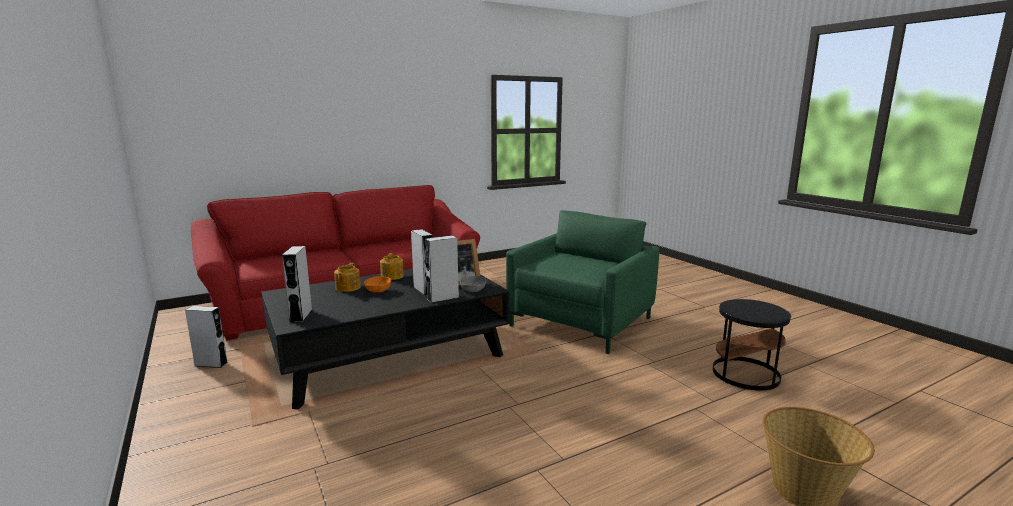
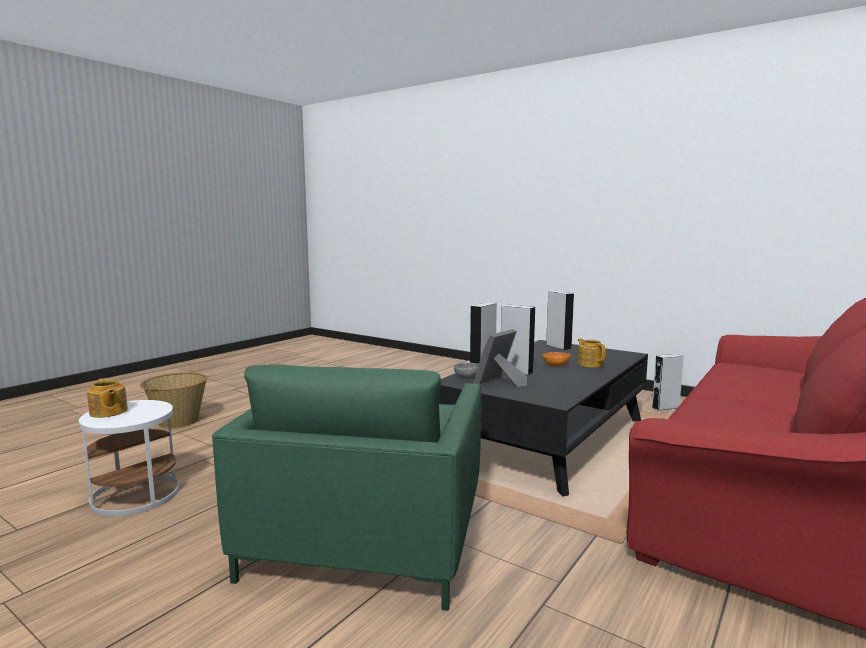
camera: 155 degrees right, 5 degrees down
teapot [380,253,404,280] -> teapot moved to [87,378,128,418]
black side table [713,299,791,390] -> white side table [79,400,179,516]

